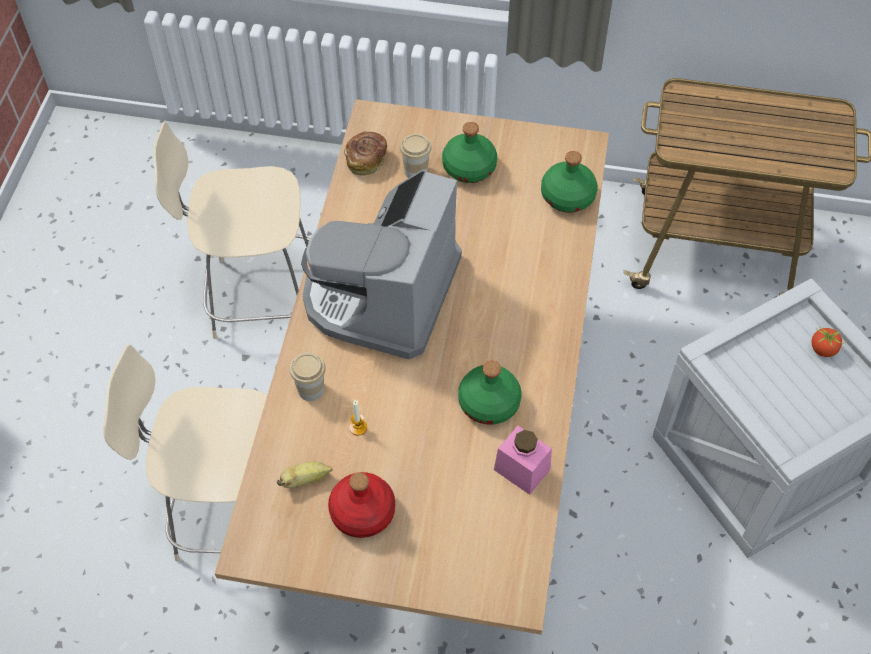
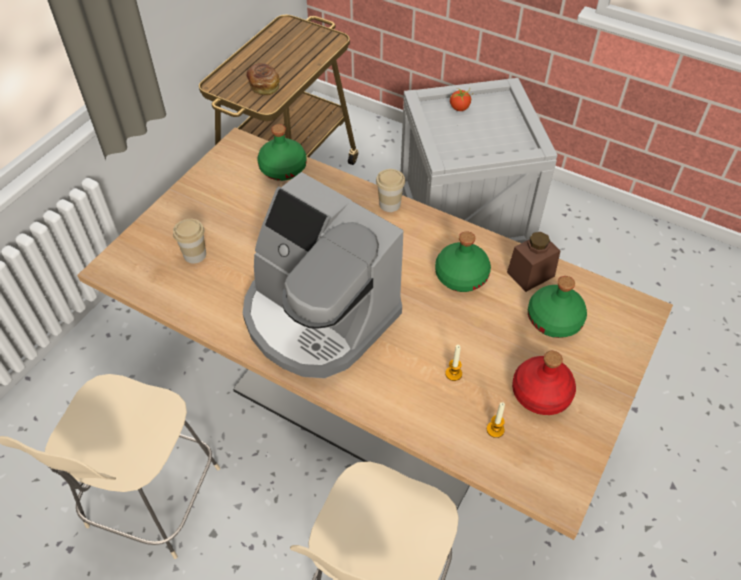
camera: 70 degrees left, 5 degrees down
banana [277,461,333,488] -> candle [487,402,505,438]
cup [290,352,326,401] -> cup moved to [376,169,405,212]
bread [344,132,387,176] -> bread moved to [246,63,280,95]
green bottle [442,122,497,183] -> green bottle moved to [528,276,587,338]
pink jar [494,426,552,495] -> brown jar [507,232,560,292]

